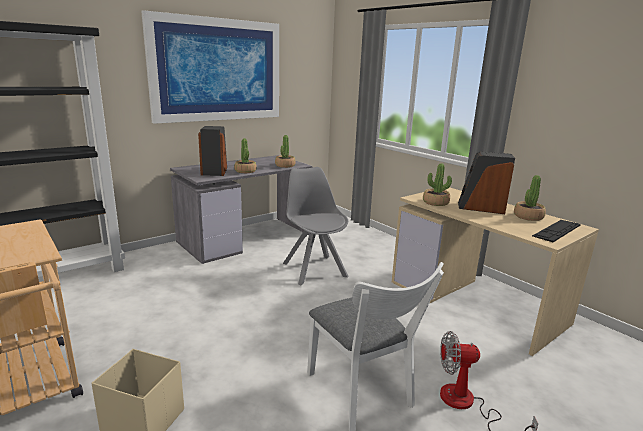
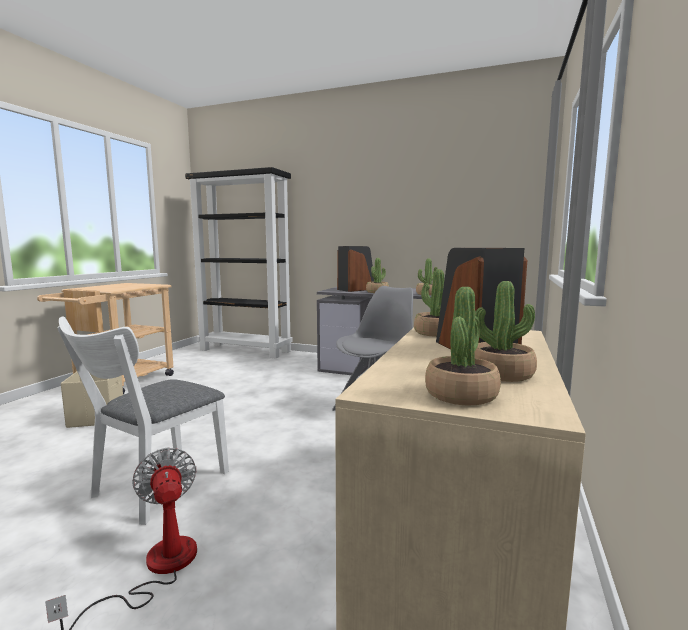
camera: 60 degrees right, 10 degrees down
picture [141,10,279,124] -> none
keyboard [532,220,581,242] -> potted plant [425,287,501,405]

